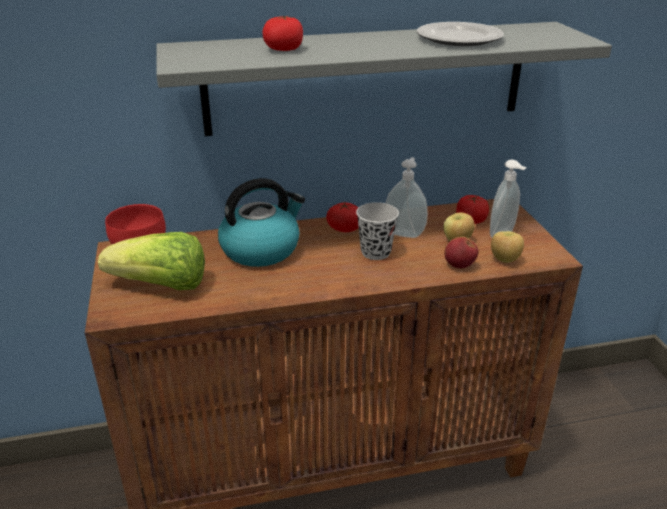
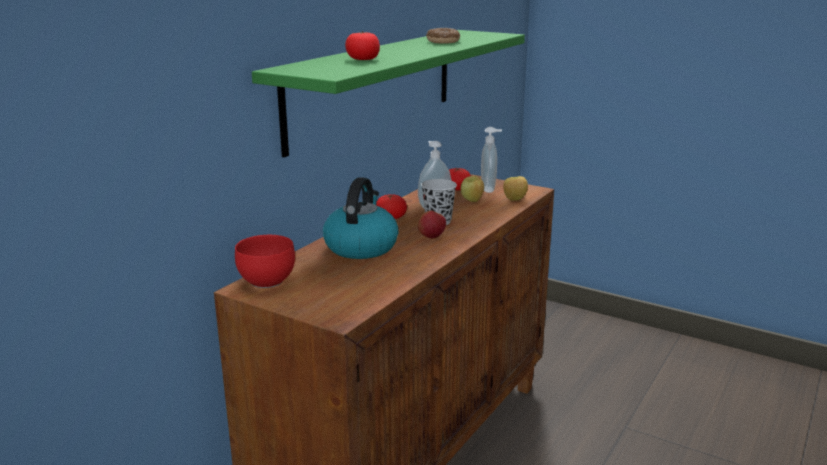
camera: 45 degrees left, 10 degrees down
lettuce [98,232,205,290] -> none
grey shelf [156,22,612,136] -> green shelf [252,30,525,157]
plate [417,22,504,46] -> donut [426,28,460,44]
apple [445,237,478,269] -> apple moved to [418,210,446,238]

